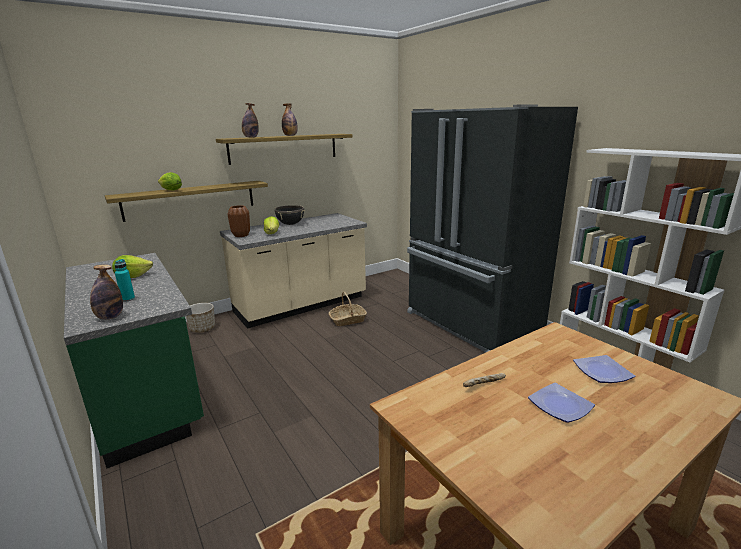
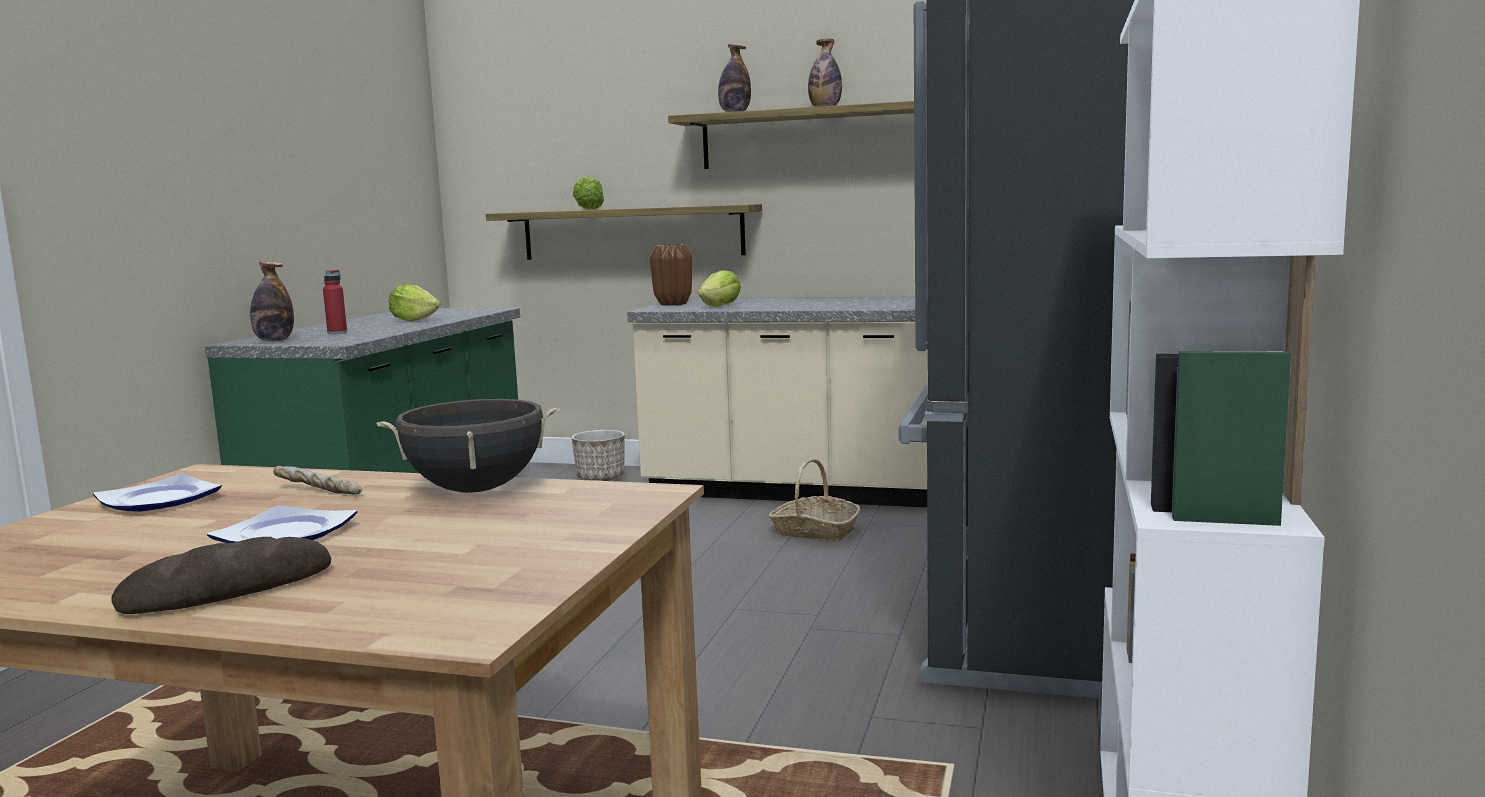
camera: 50 degrees right, 10 degrees down
turquoise bottle [115,259,135,302] -> red bottle [323,270,347,334]
black cooking pot [275,205,305,225] -> black cooking pot moved to [377,399,560,493]
plate [573,355,635,383] -> plate moved to [93,474,222,512]
none -> bread [112,537,331,614]

